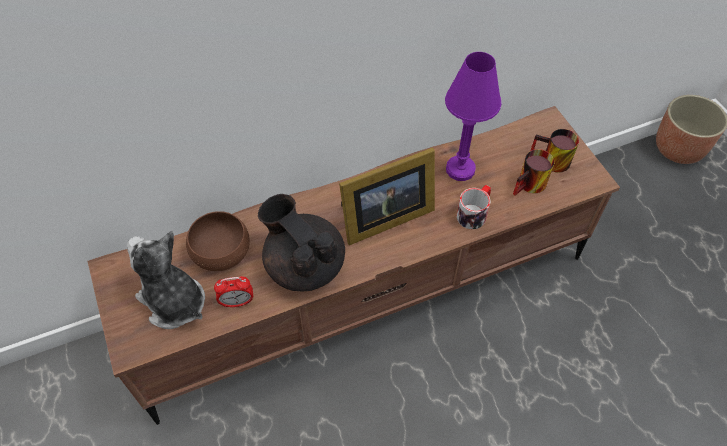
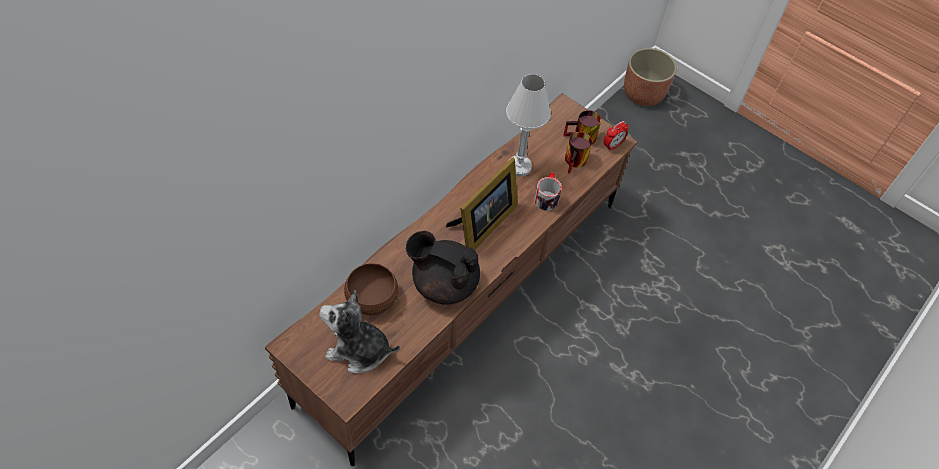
camera: 30 degrees left, 0 degrees up
alarm clock [214,276,253,308] -> alarm clock moved to [604,121,629,151]
purple table lamp [445,52,501,181] -> white table lamp [506,74,551,177]

